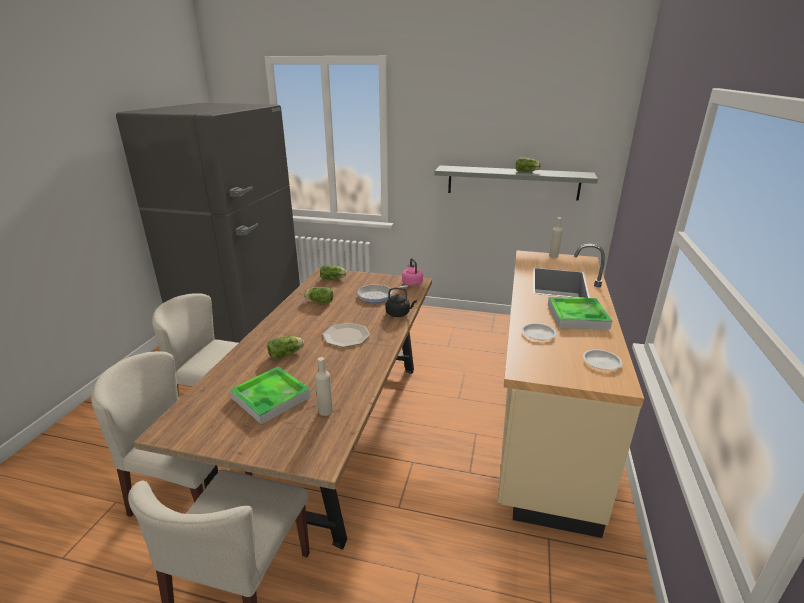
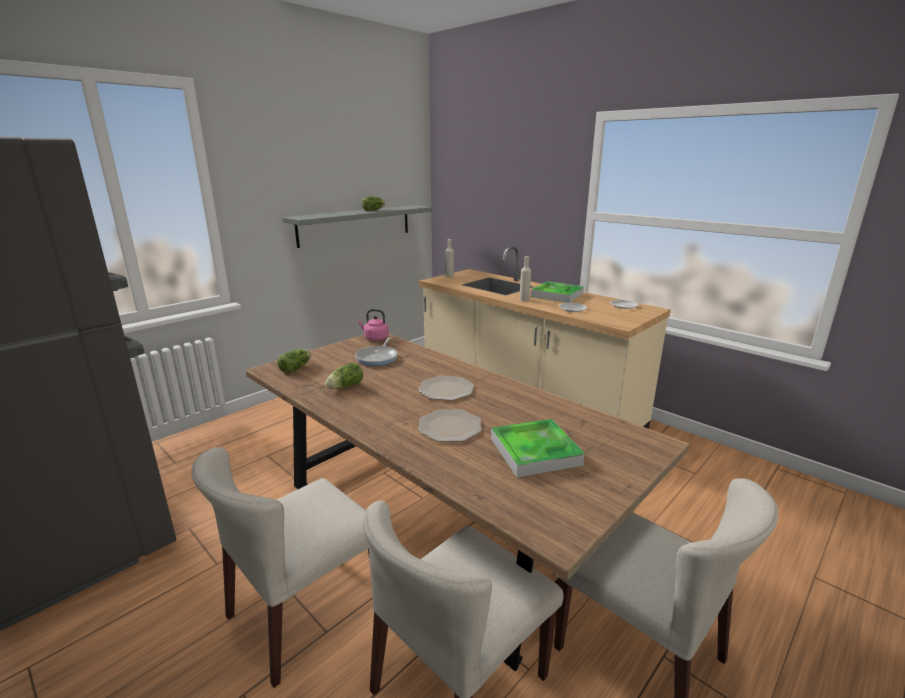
camera: 60 degrees left, 5 degrees down
lettuce [267,336,304,359] -> plate [418,410,482,442]
beige bottle [315,357,333,416] -> beige bottle moved to [519,256,531,301]
black kettle [386,287,417,317] -> none

